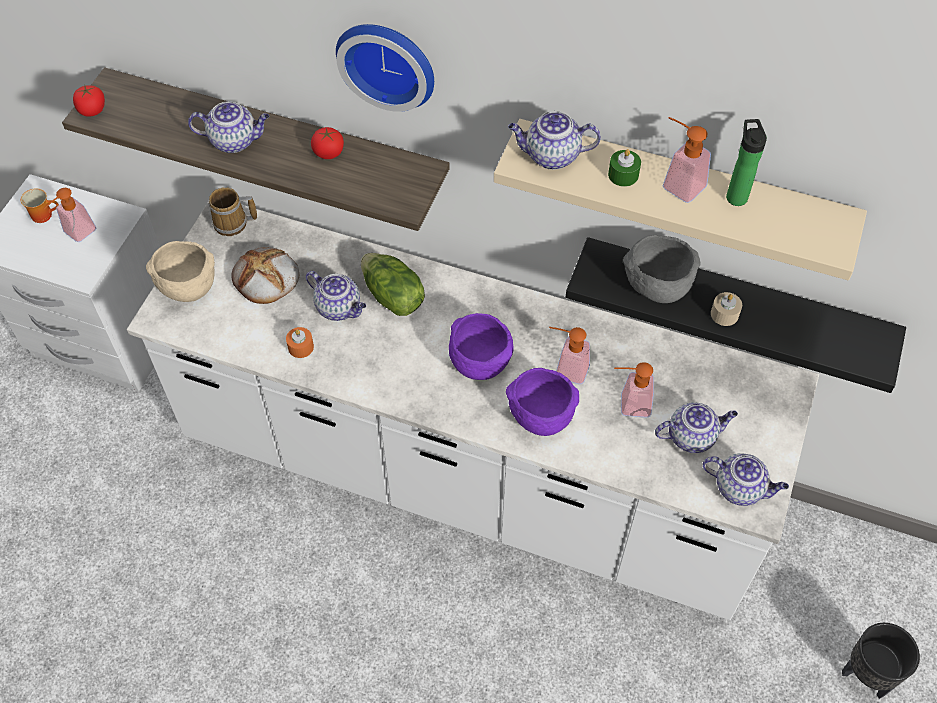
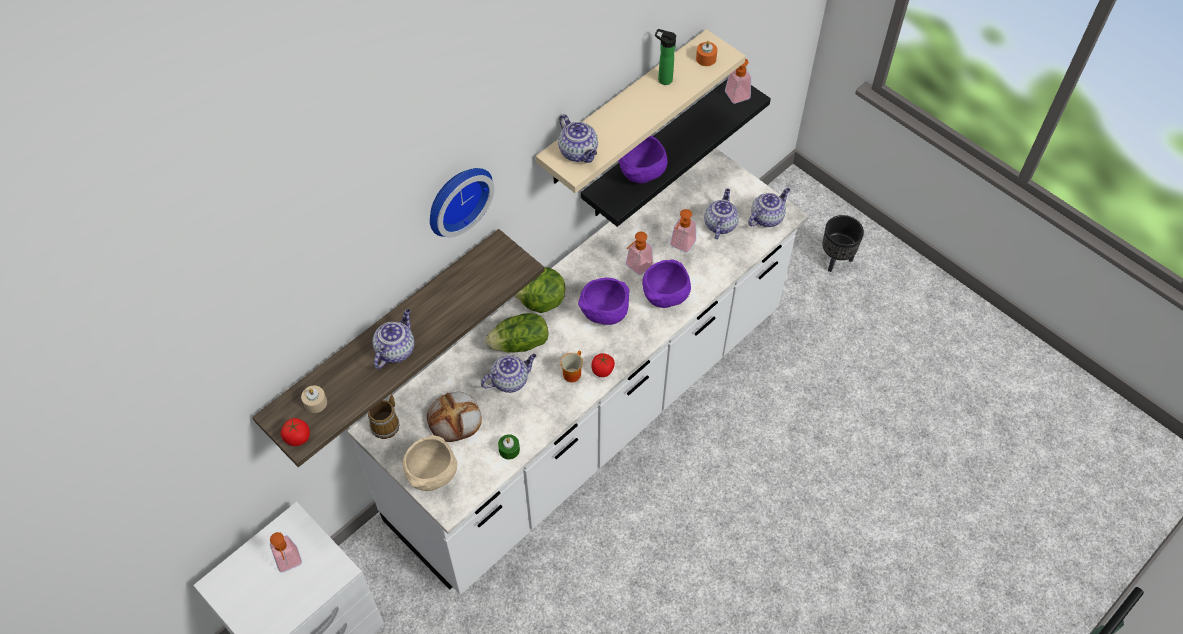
camera: 65 degrees left, 0 degrees up
mug [21,188,59,223] -> mug moved to [560,351,583,382]
orange candle [286,327,314,358] -> orange candle moved to [696,41,717,66]
tomato [311,127,344,159] -> tomato moved to [591,353,615,377]
teapot [508,111,601,170] -> teapot turned 60 degrees counterclockwise [558,114,598,163]
green candle [608,149,641,187] -> green candle moved to [498,434,520,459]
grey bowl [623,235,701,303] -> purple bowl [618,136,668,183]
soap dispenser [663,117,711,203] -> soap dispenser moved to [725,58,751,104]
beige candle [711,292,742,326] -> beige candle moved to [301,386,327,413]
none -> lettuce [514,267,565,313]

